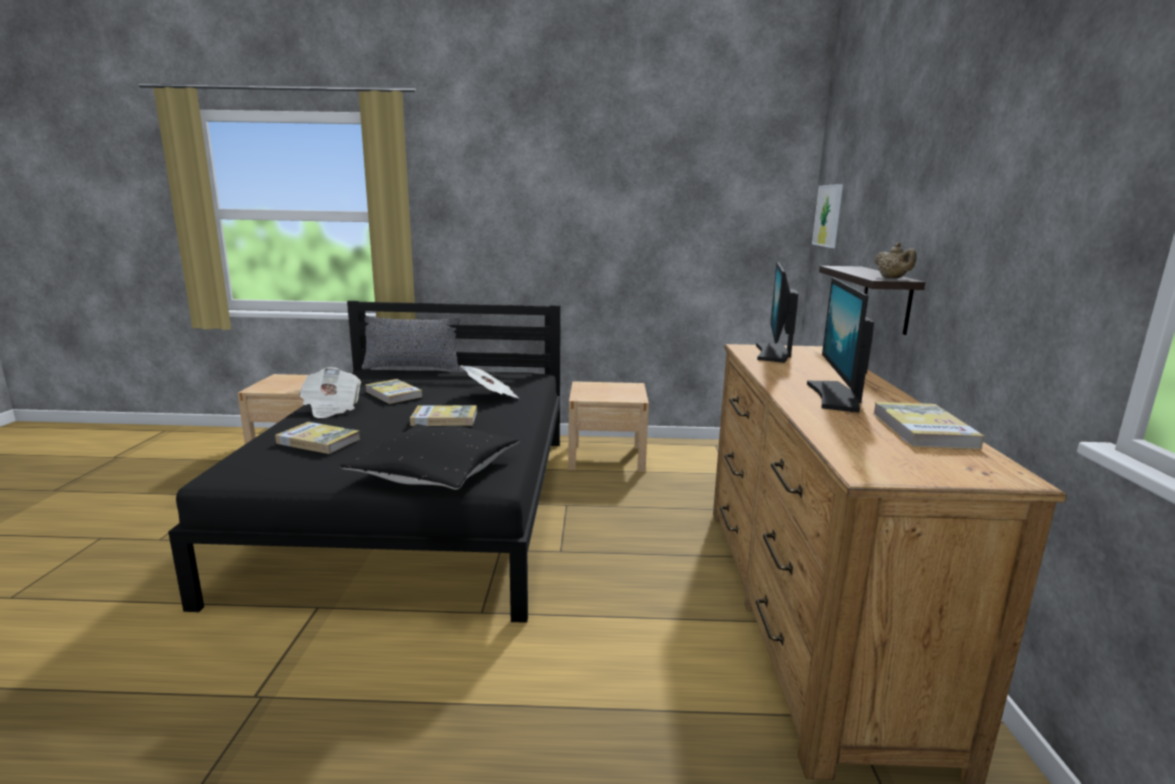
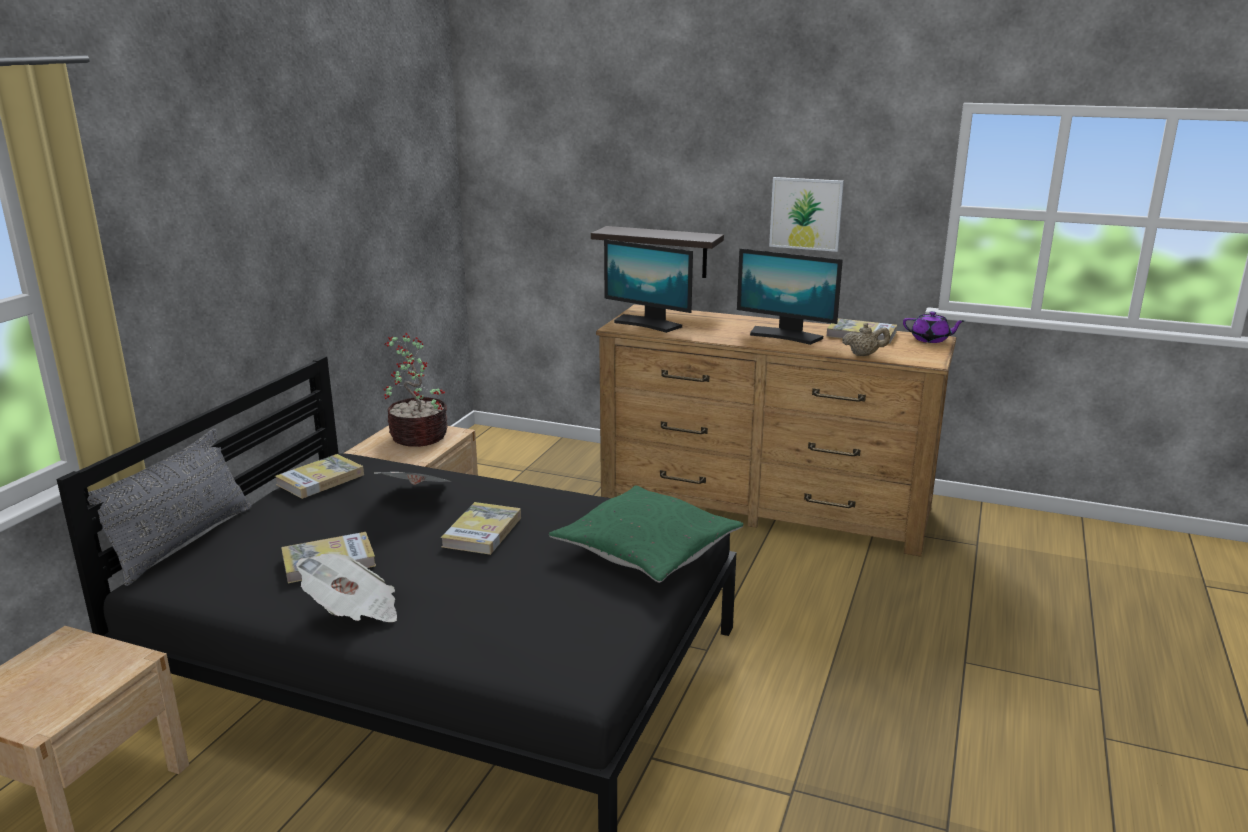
camera: 70 degrees left, 5 degrees up
book [275,422,360,454] -> book moved to [275,454,364,499]
black pillow [340,424,519,490] -> green pillow [549,486,743,583]
picture [812,184,843,248] -> picture moved to [769,177,844,252]
beige teapot [874,242,917,278] -> beige teapot moved to [842,323,890,356]
none -> potted plant [384,333,448,447]
none -> purple teapot [903,311,965,343]

